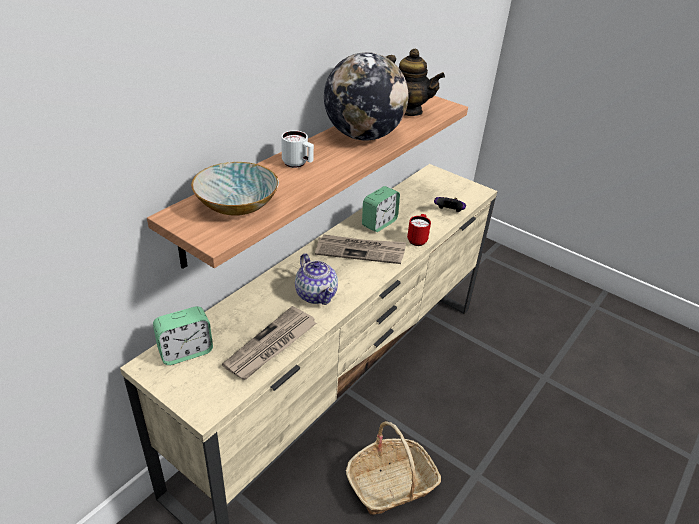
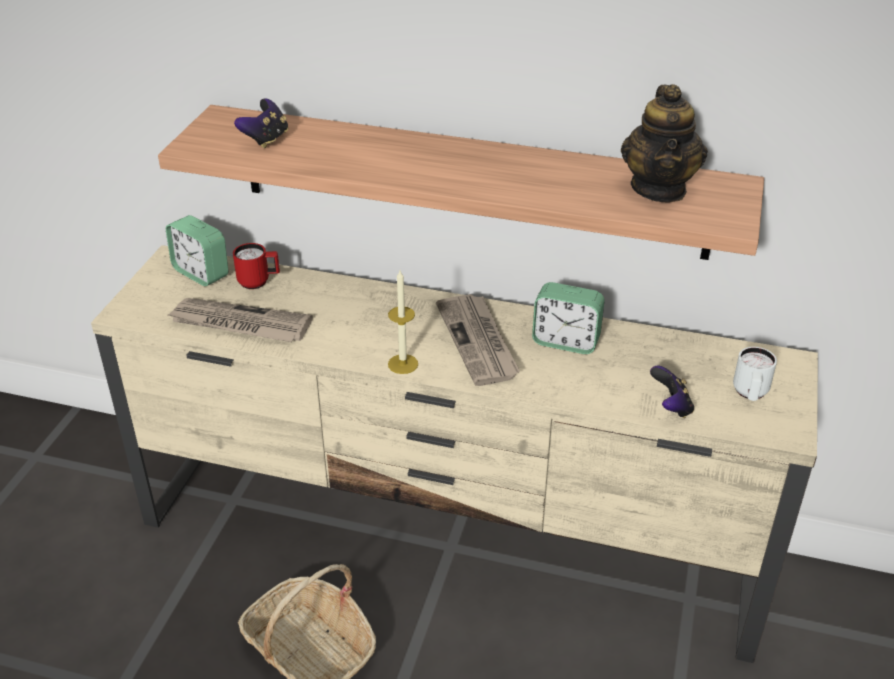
camera: 70 degrees right, 0 degrees up
bowl [191,162,279,216] -> game controller [234,99,288,148]
white mug [281,131,314,168] -> white mug moved to [733,347,777,401]
teapot [295,253,338,305] -> none
globe [324,52,408,141] -> none
red mug [407,214,431,246] -> red mug moved to [233,243,280,289]
none -> candle [388,271,418,374]

